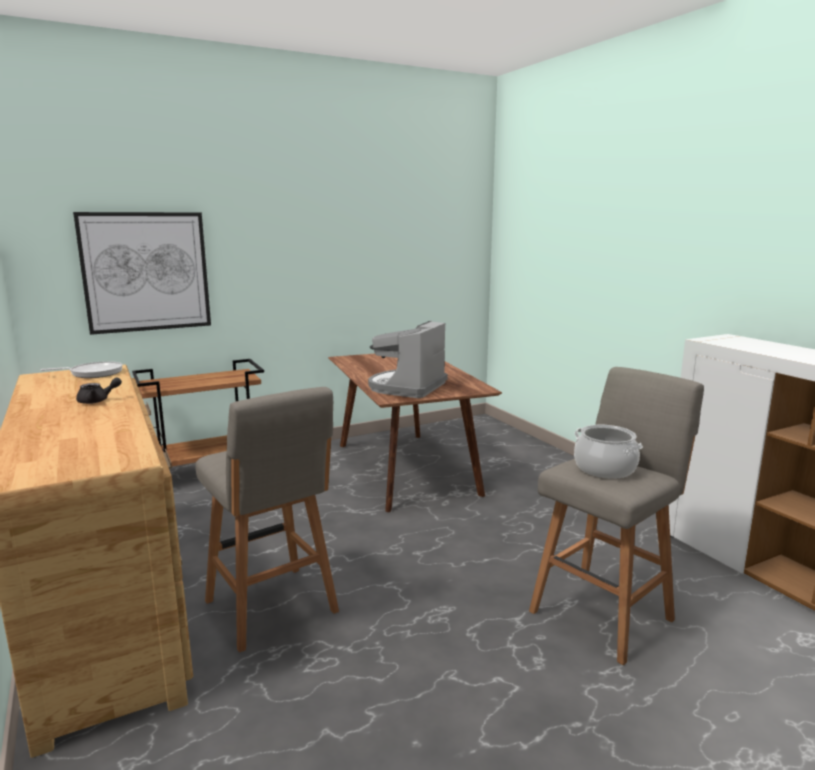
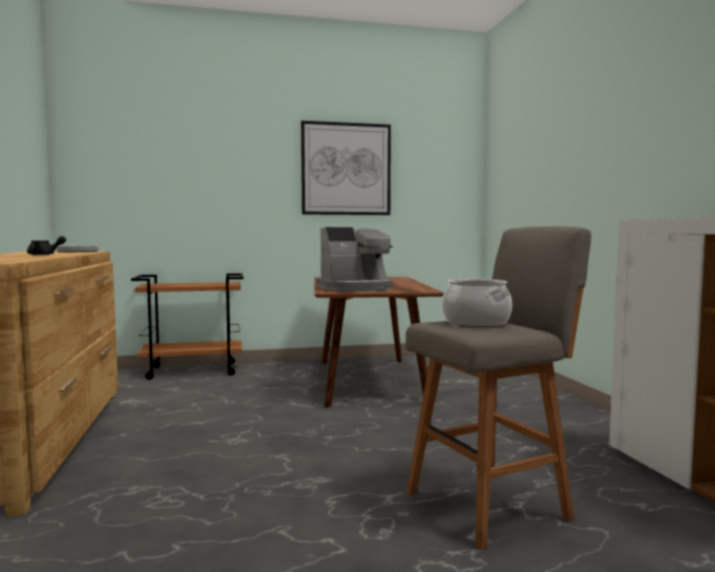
camera: 15 degrees right, 10 degrees down
picture [73,212,211,335] -> picture moved to [301,121,391,215]
grey stool [195,387,339,653] -> none
coffee machine [368,321,448,398] -> coffee machine turned 150 degrees counterclockwise [316,227,393,291]

